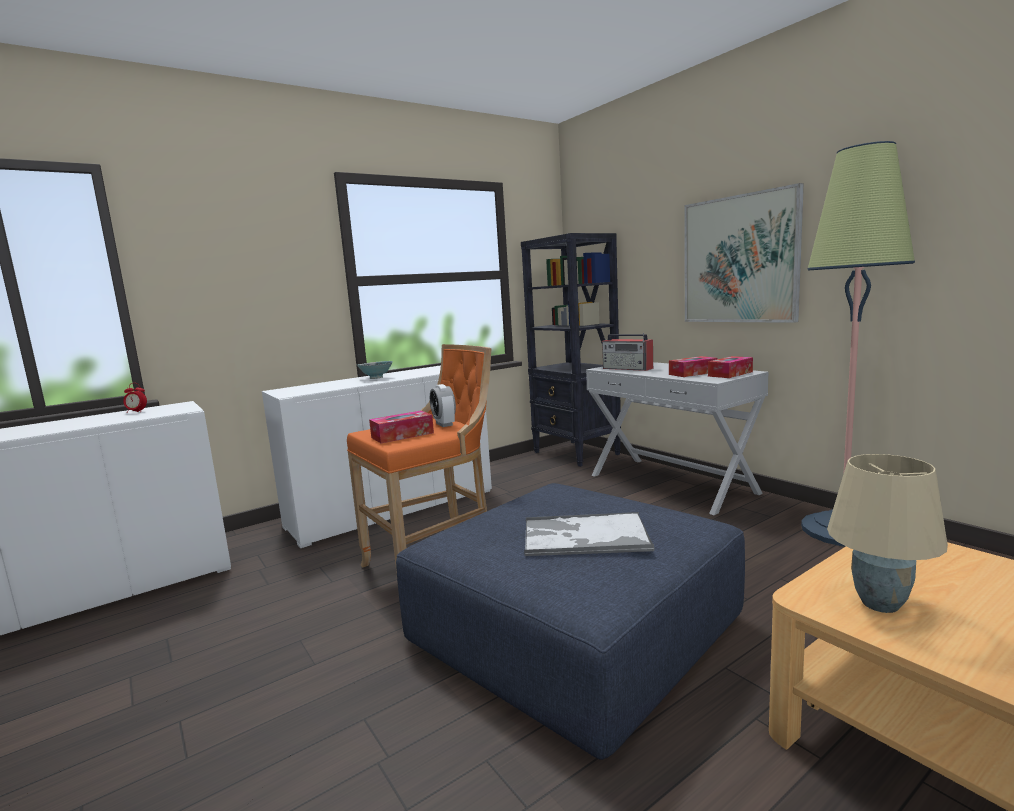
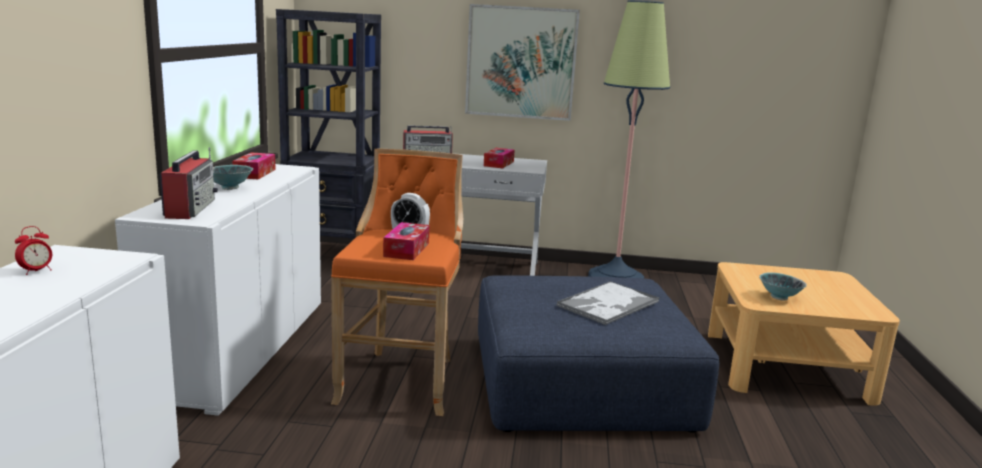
camera: 50 degrees left, 5 degrees up
tissue box [708,356,753,378] -> tissue box moved to [232,152,276,179]
beige table lamp [827,454,948,613] -> bowl [759,272,807,301]
none -> radio [160,147,218,219]

